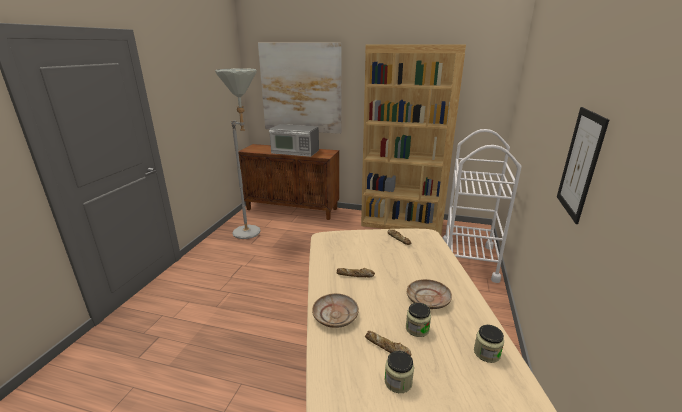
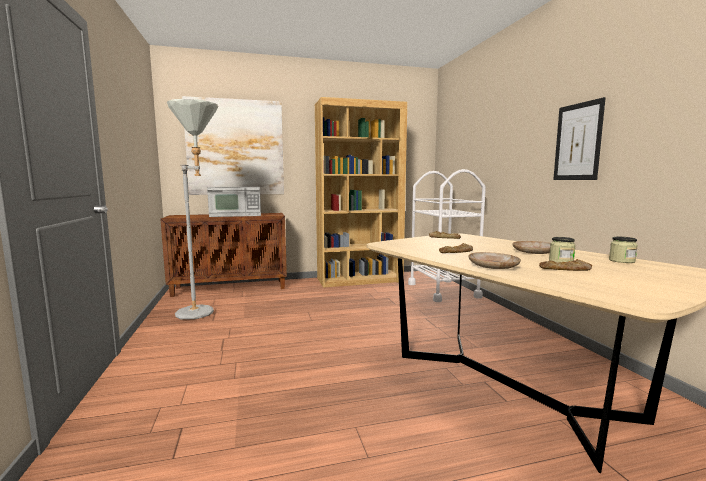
camera: 30 degrees left, 15 degrees down
jar [384,351,414,393] -> none

